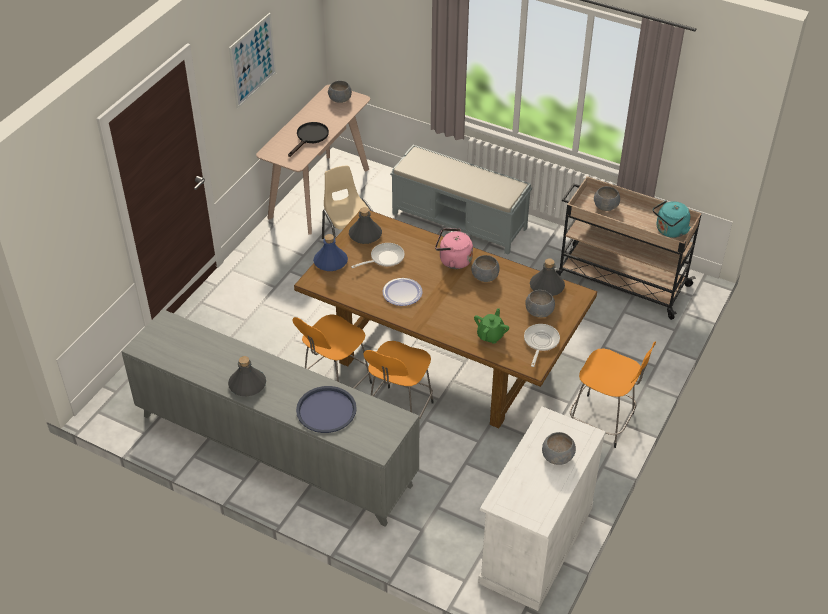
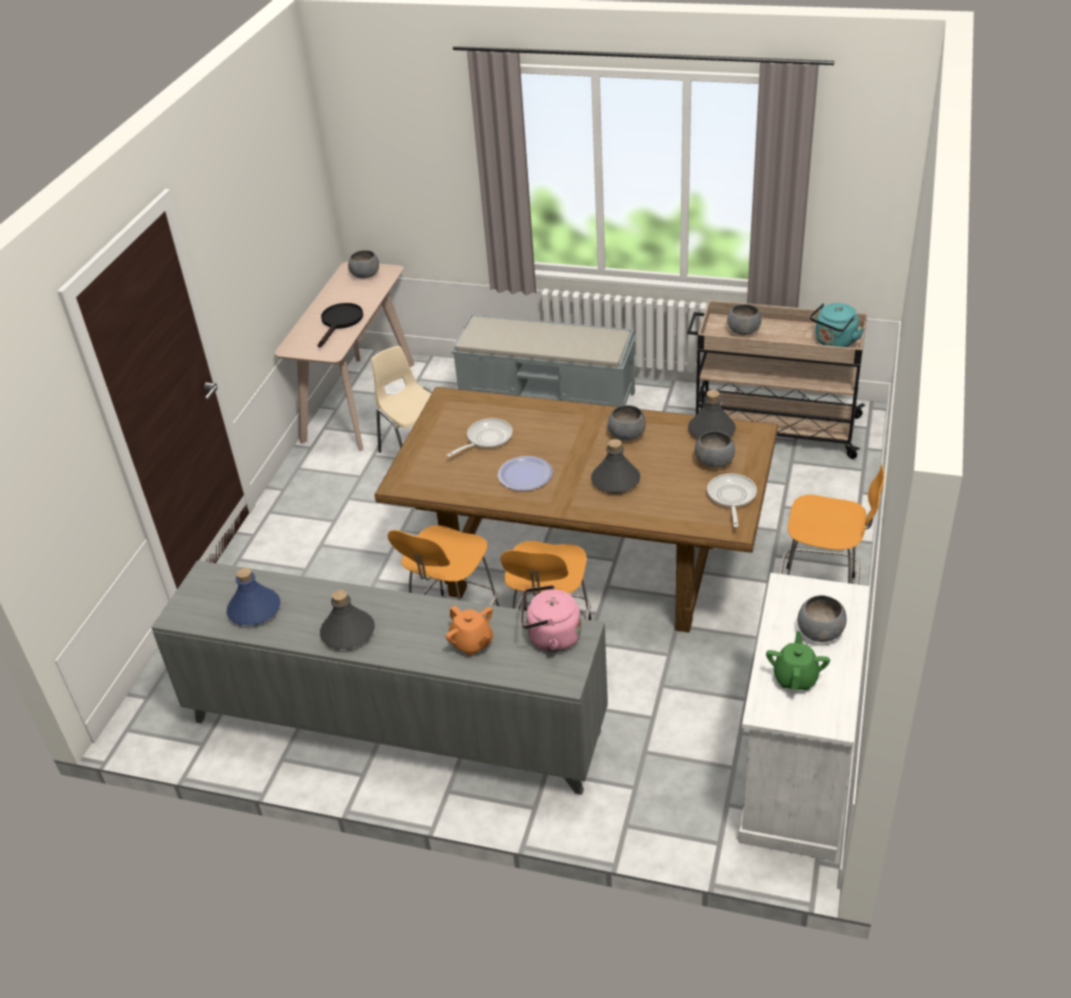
camera: 10 degrees left, 5 degrees down
picture [229,13,276,109] -> none
blue tray [296,386,357,433] -> orange teapot [446,605,493,656]
blue bottle [313,234,348,271] -> blue bottle moved to [227,567,280,626]
grey bottle [349,207,382,244] -> grey bottle moved to [591,439,640,493]
pink kettle [435,228,473,269] -> pink kettle moved to [521,585,581,652]
green teapot [474,308,509,344] -> green teapot moved to [766,631,830,690]

